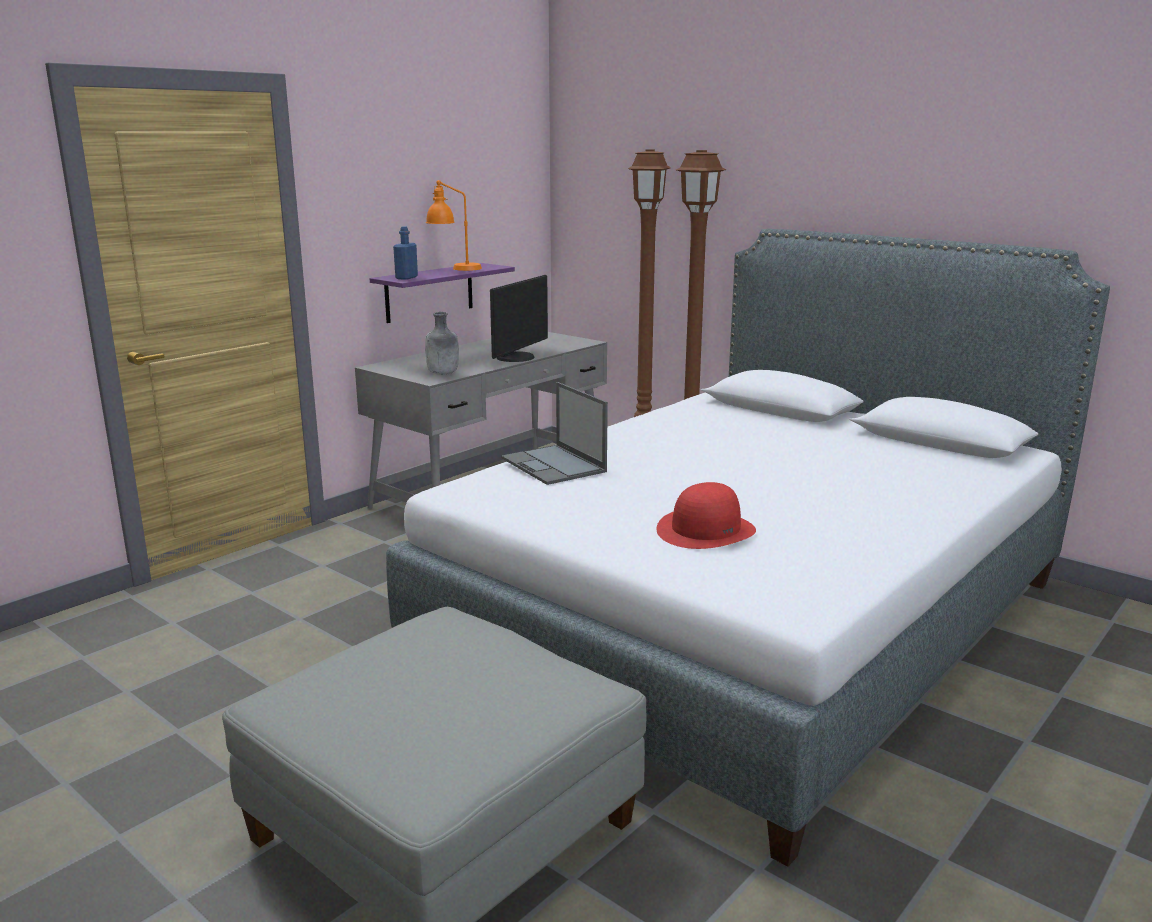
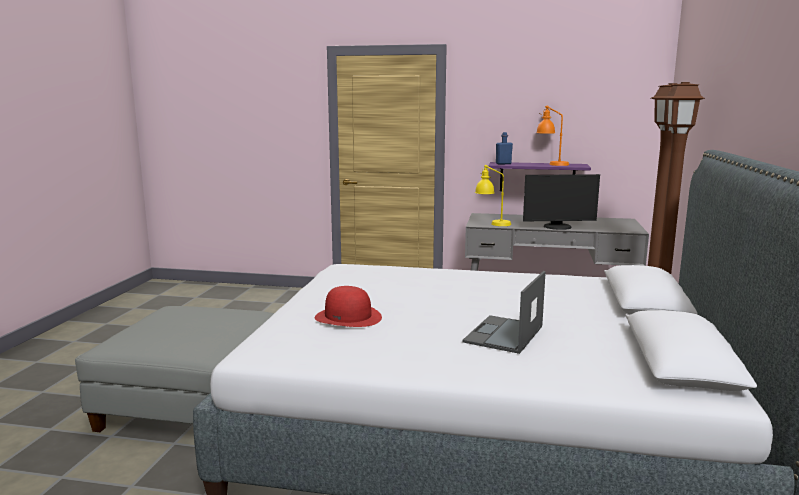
camera: 60 degrees right, 5 degrees down
grey bottle [425,312,459,375] -> yellow table lamp [475,165,511,226]
laptop [501,382,608,485] -> laptop moved to [462,271,546,354]

